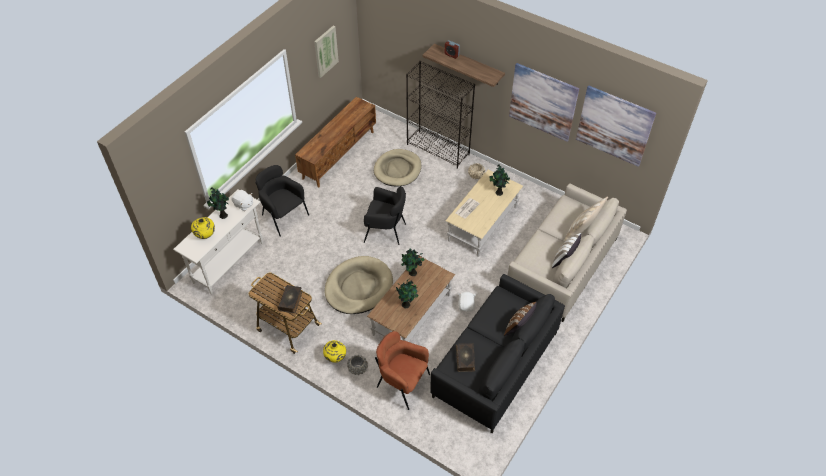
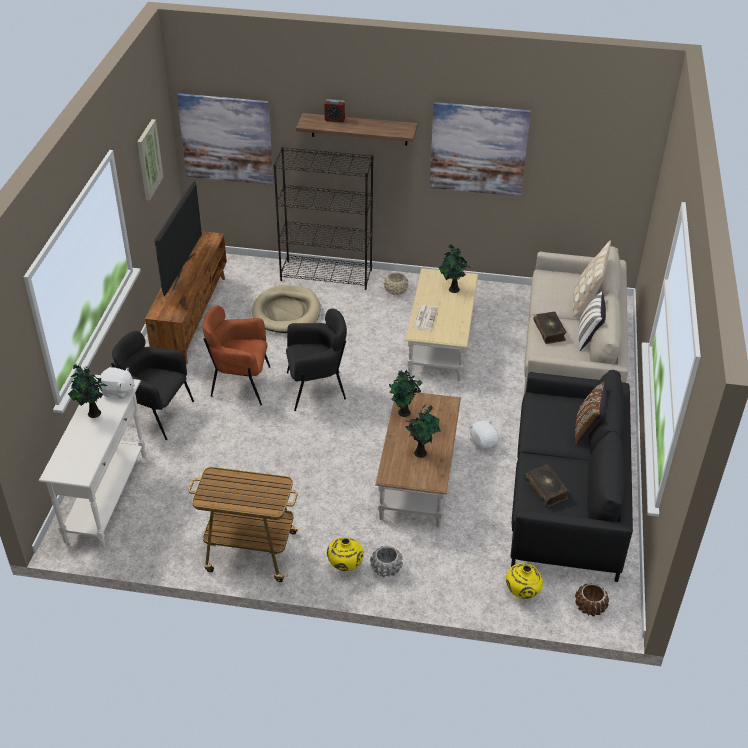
camera: 25 degrees left, 10 degrees down
yellow vase [191,217,215,239] -> yellow vase moved to [506,563,543,599]
book [278,285,302,313] -> book moved to [533,312,567,344]
beige dog bed [324,256,393,314] -> none
brown armchair [375,331,430,410] -> brown armchair moved to [202,305,271,406]
picture [576,86,656,167] -> picture moved to [177,93,273,185]
none -> television [155,180,202,296]
none -> brown planter [575,583,609,616]

